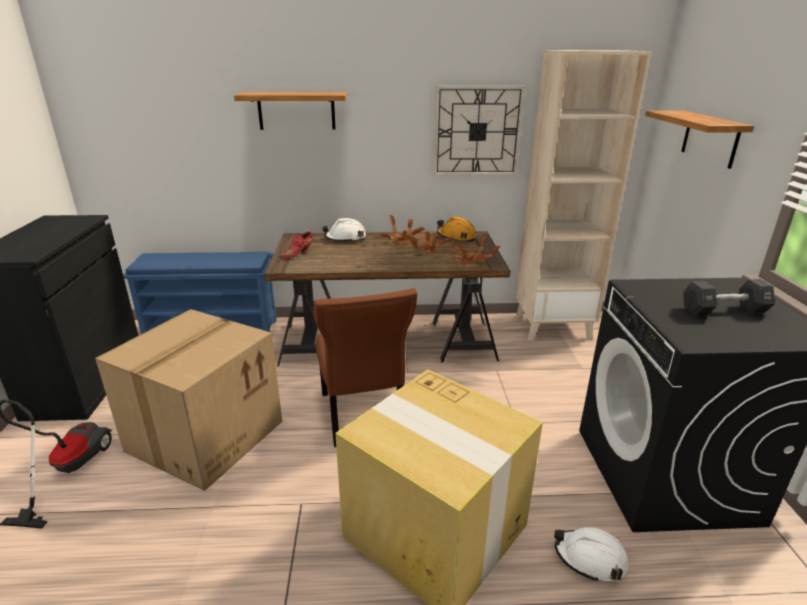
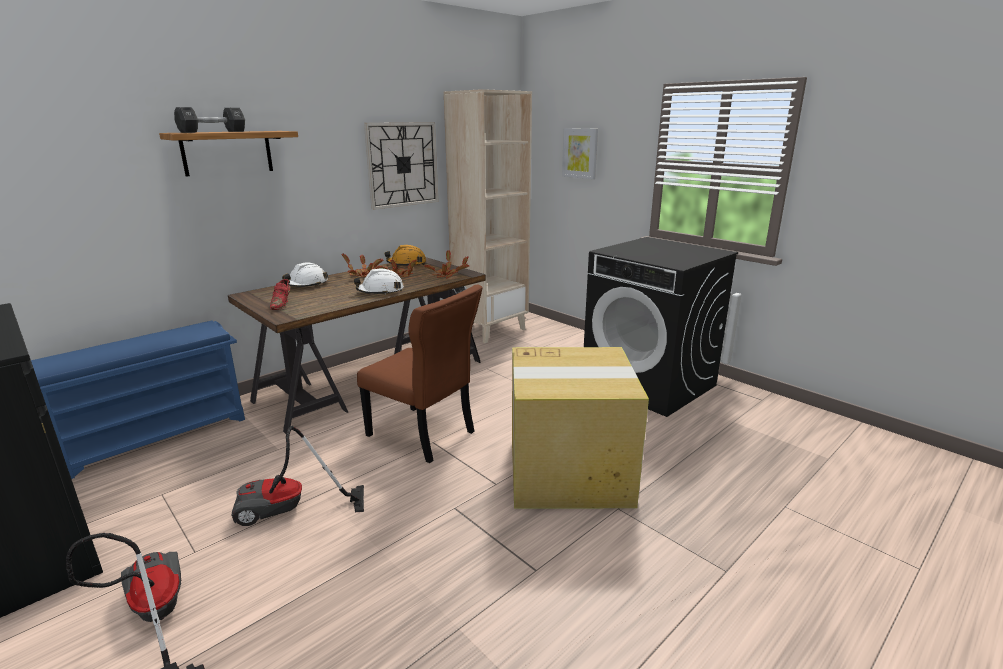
camera: 40 degrees left, 5 degrees down
cardboard box [95,309,282,491] -> vacuum cleaner [232,426,364,526]
white hard hat [554,527,628,581] -> white hard hat moved to [353,269,404,295]
shelf [645,110,754,169] -> picture [562,128,598,179]
black dumbbell [683,279,775,317] -> black dumbbell moved to [174,107,245,133]

